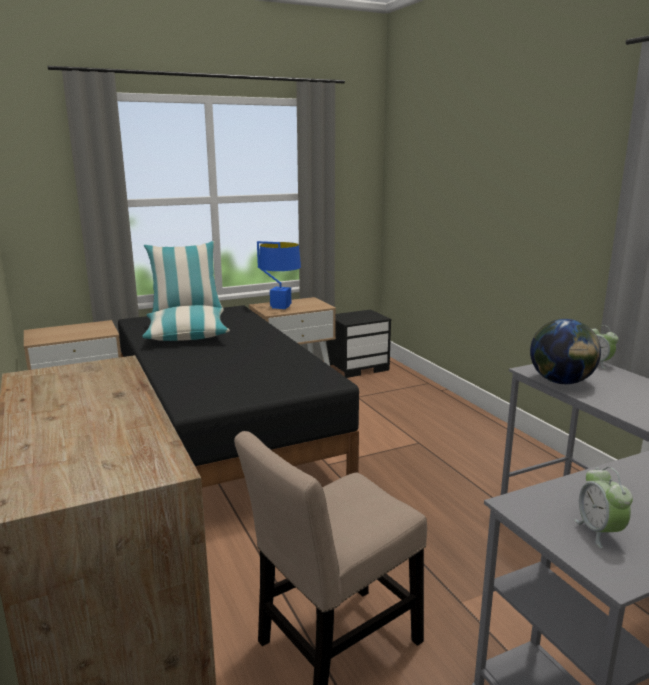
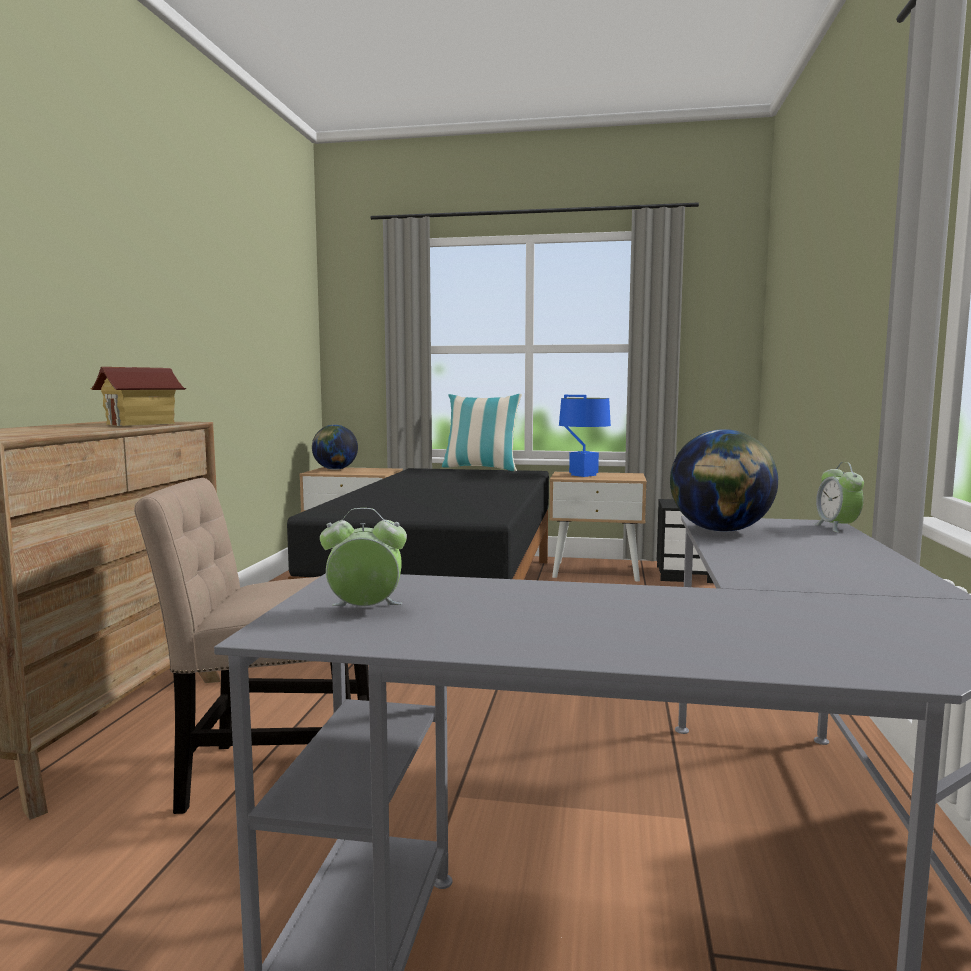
camera: 35 degrees right, 10 degrees down
pillow [143,305,230,341] -> none
alarm clock [575,467,633,548] -> alarm clock turned 60 degrees clockwise [320,508,407,606]
none -> toy house [90,367,186,426]
none -> globe [312,425,358,470]

